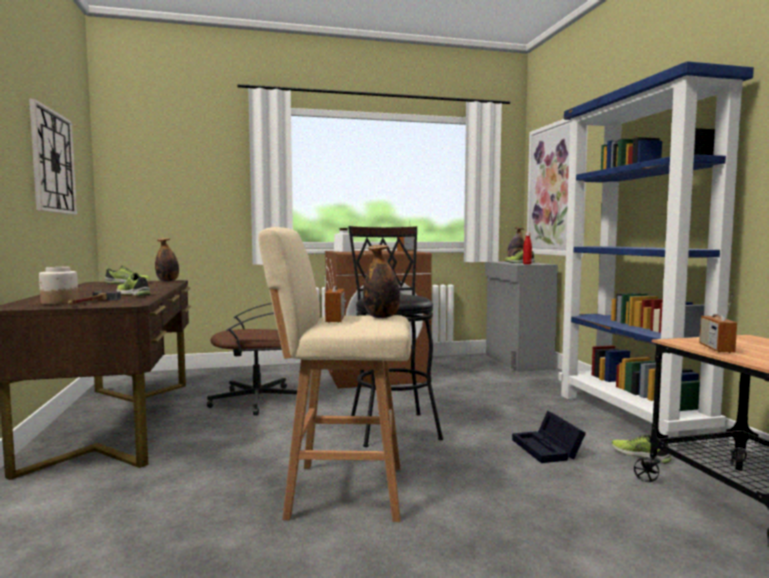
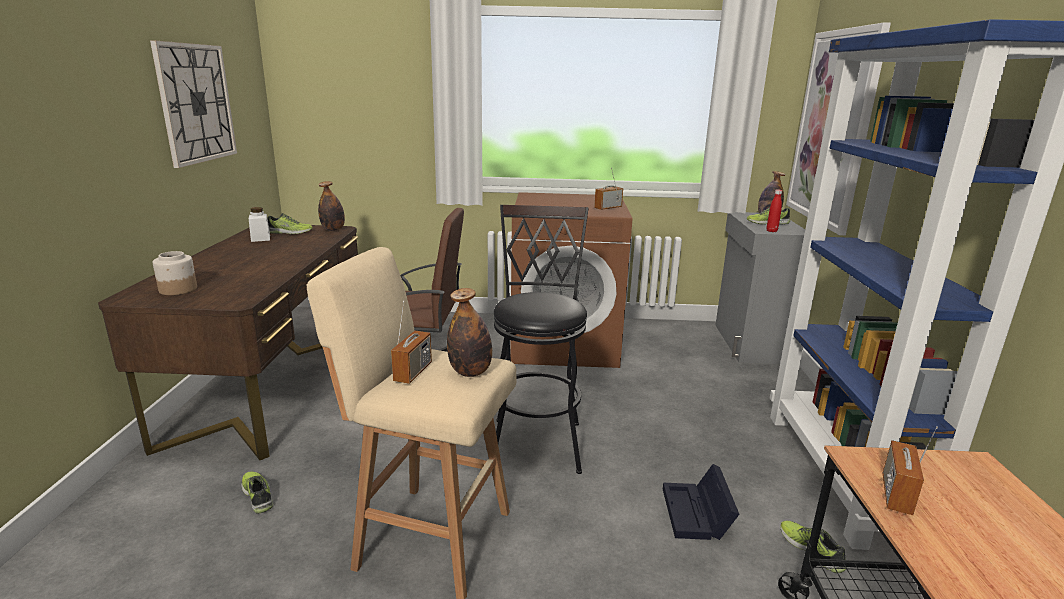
camera: 15 degrees right, 15 degrees up
hammer [68,291,121,305] -> none
shoe [117,273,151,296] -> shoe moved to [241,472,273,514]
white jar [334,228,354,252] -> white jar moved to [249,207,270,242]

